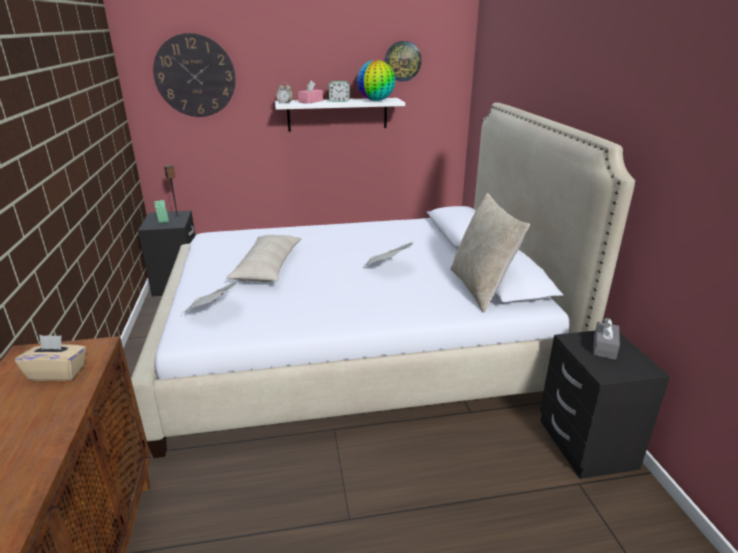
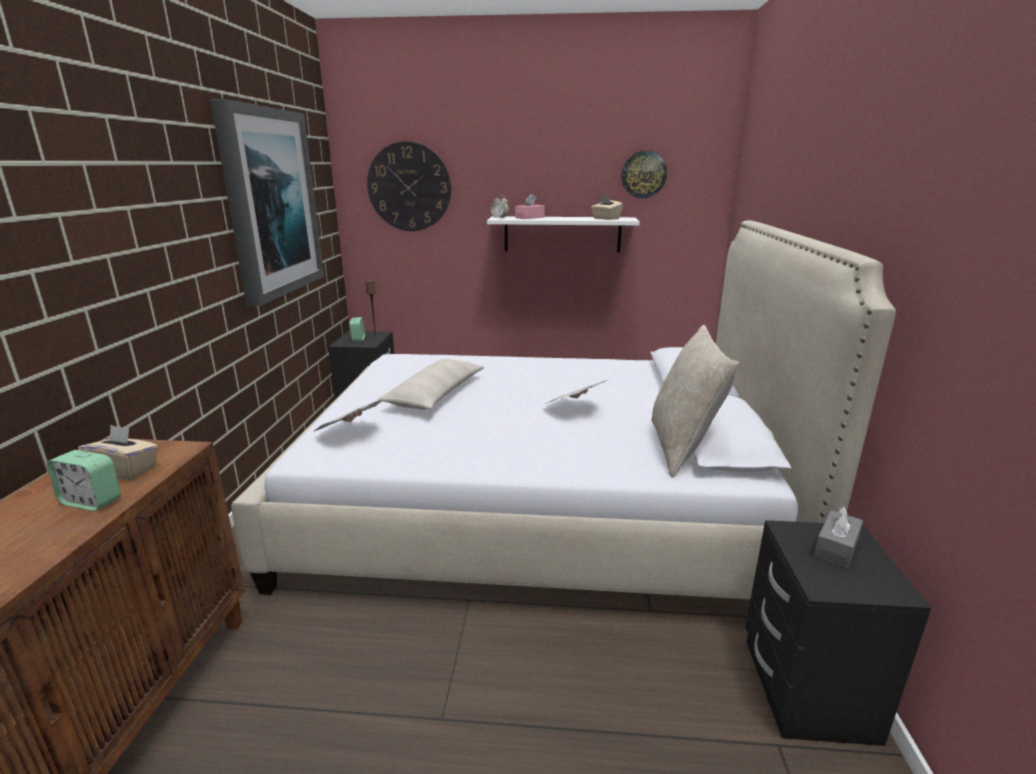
camera: 15 degrees right, 5 degrees down
alarm clock [329,81,350,102] -> alarm clock moved to [47,450,121,511]
globe [357,60,395,101] -> beige tissue box [591,195,623,220]
none -> picture [210,99,324,306]

